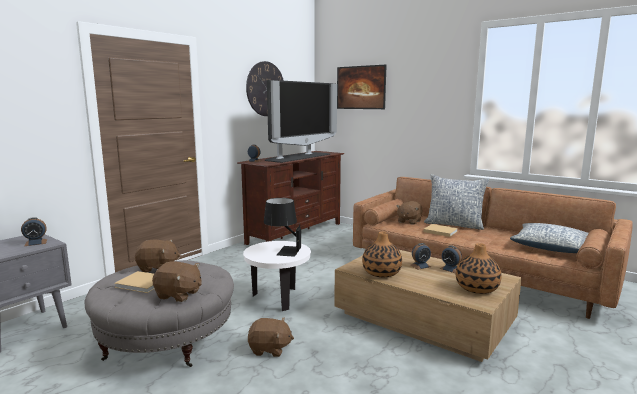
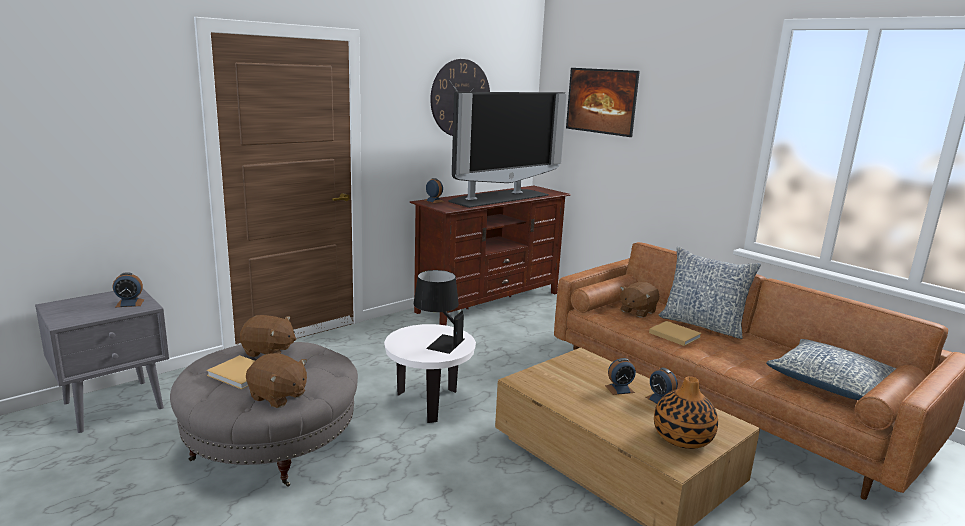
camera: 10 degrees right, 5 degrees up
brown plush toy [248,318,294,357] -> none
vase [362,232,402,277] -> none

